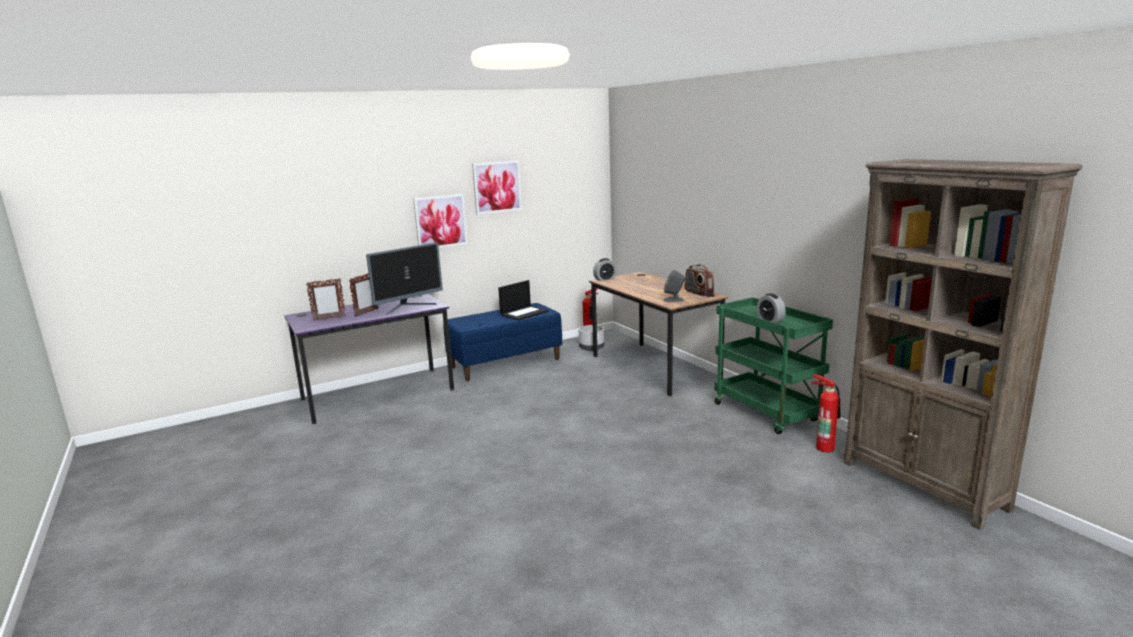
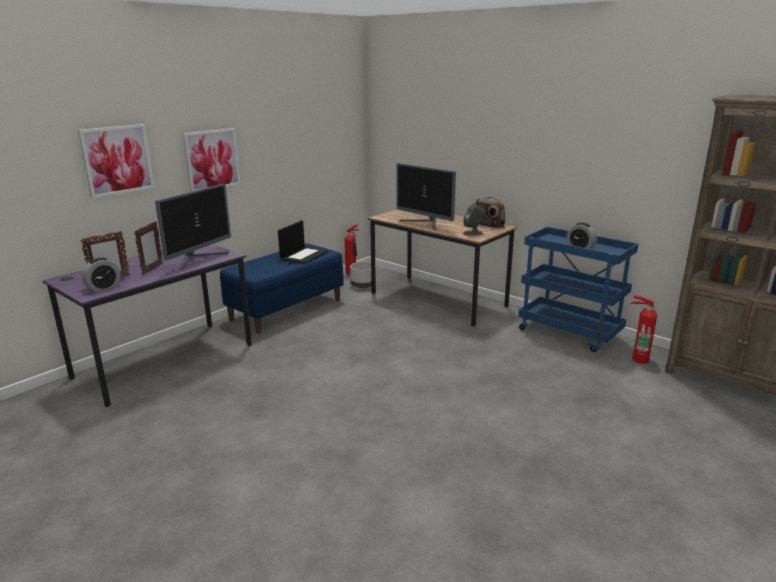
camera: 20 degrees left, 5 degrees up
picture [472,161,522,215] -> picture moved to [78,124,154,198]
alarm clock [593,258,617,281] -> alarm clock moved to [82,258,121,292]
green cart [714,297,833,434] -> blue cart [518,227,638,352]
none -> monitor [397,163,456,231]

